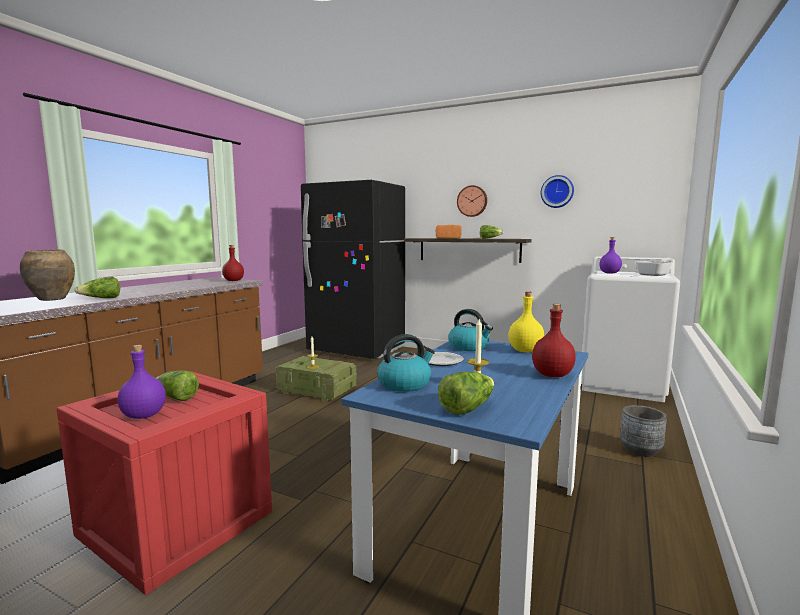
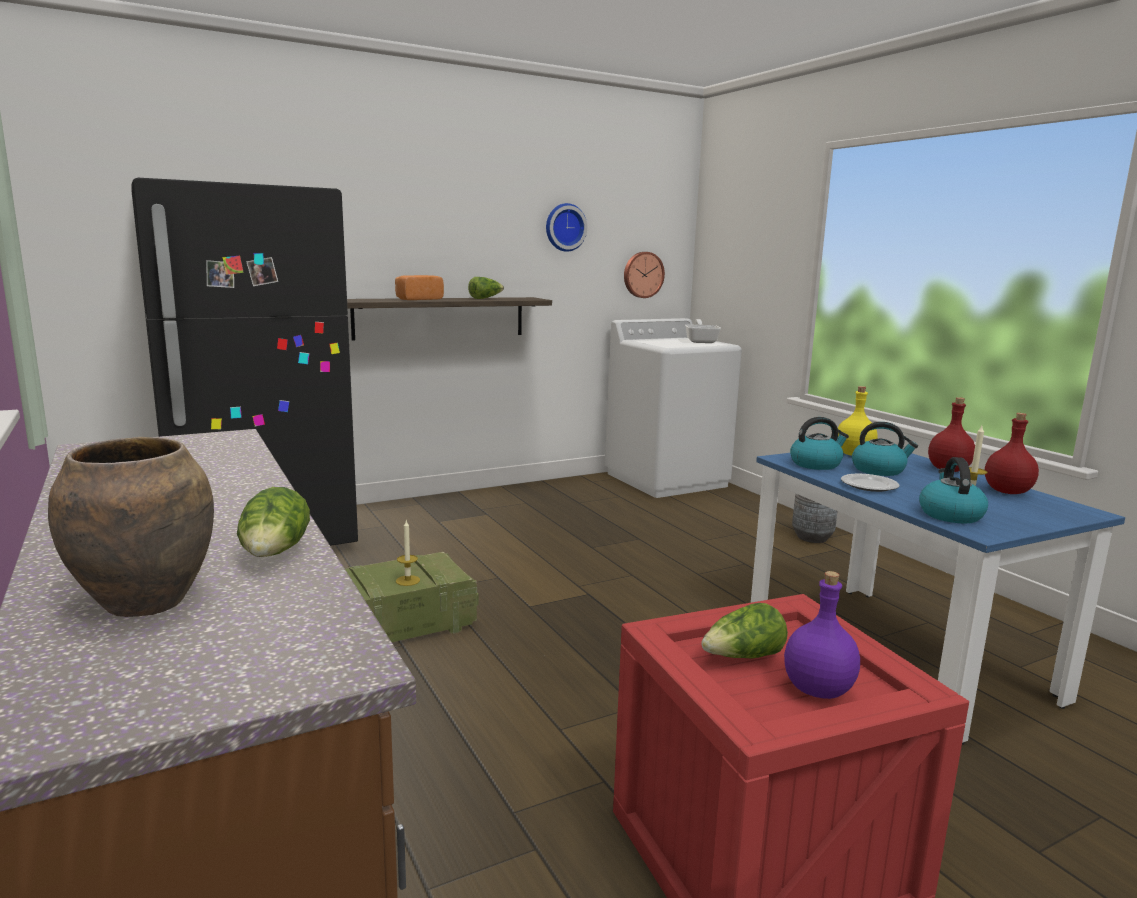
camera: 55 degrees left, 5 degrees up
red bottle [222,245,244,281] -> red bottle moved to [985,413,1039,494]
lettuce [438,372,494,415] -> none
wall clock [457,185,487,217] -> wall clock moved to [624,252,665,298]
purple bottle [599,237,622,274] -> none
none -> kettle [852,422,918,476]

